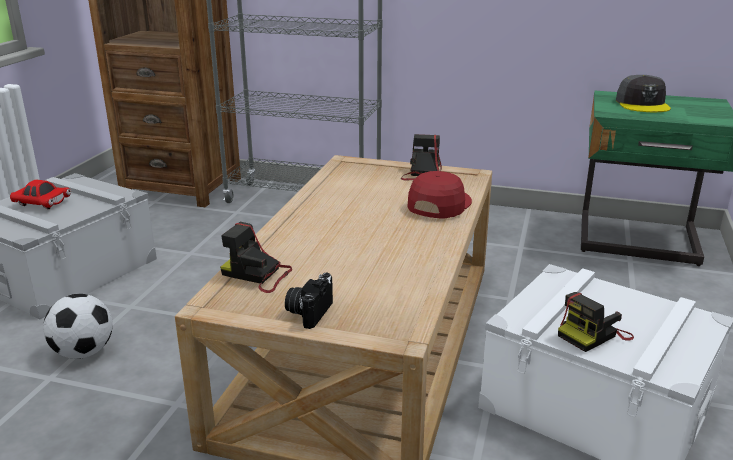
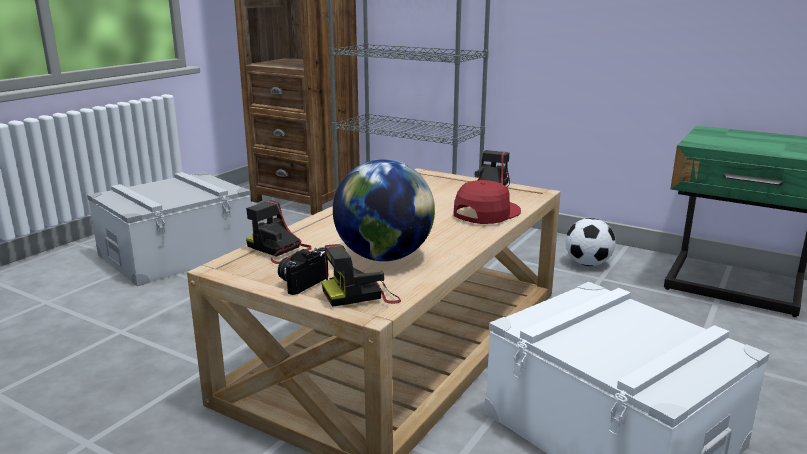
camera: 15 degrees right, 5 degrees down
red toy car [10,180,71,209] -> none
football [43,294,113,359] -> football moved to [566,218,615,266]
camera [558,292,634,352] -> camera moved to [322,244,401,307]
grey cap [616,75,671,112] -> none
none -> globe [333,159,435,261]

